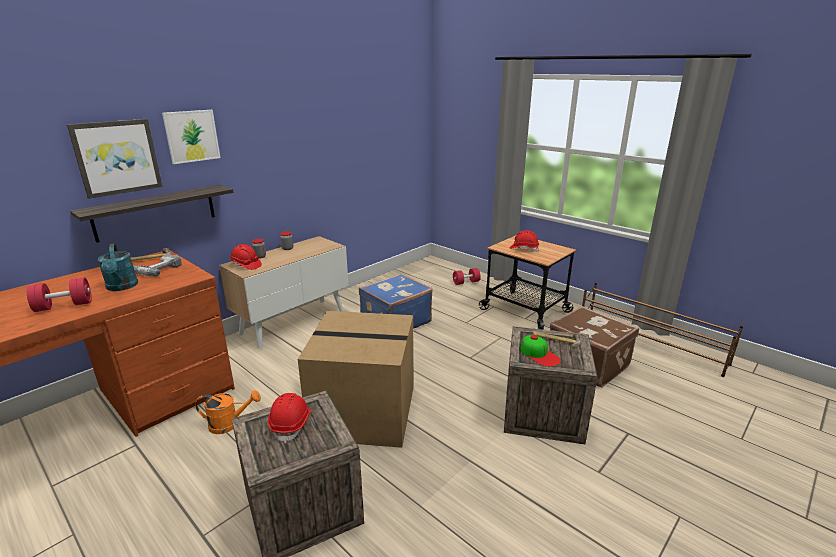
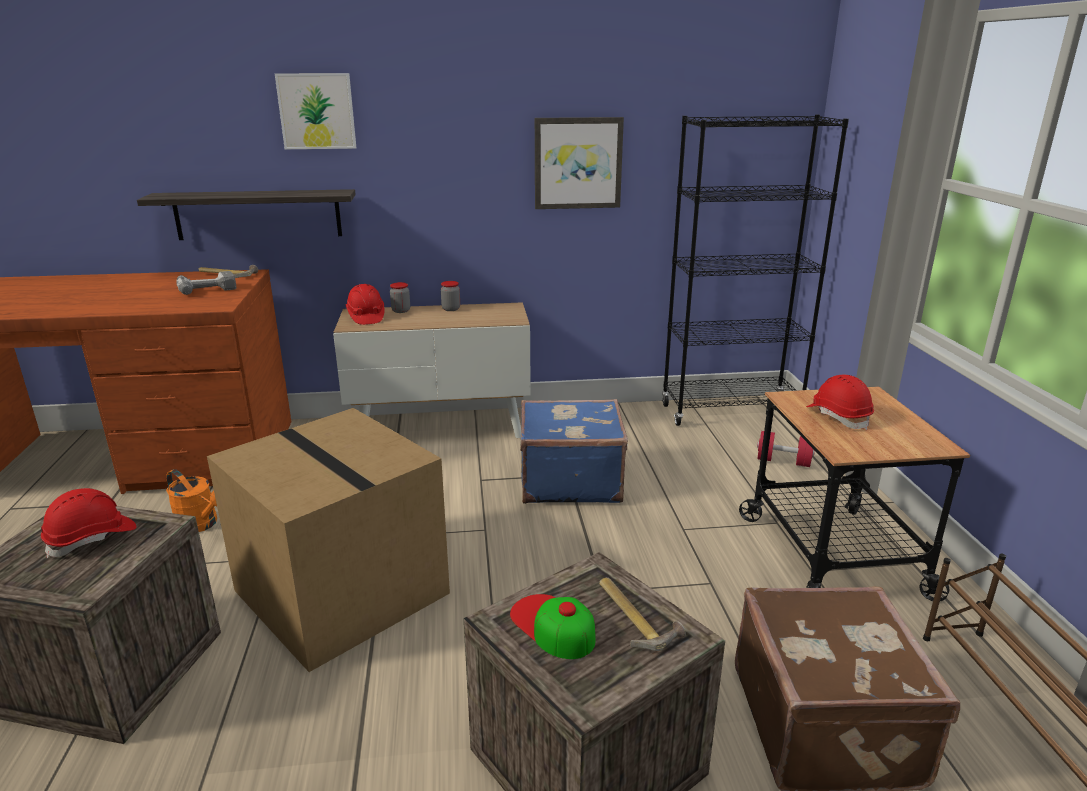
camera: 40 degrees right, 0 degrees up
red dumbbell [27,277,92,312] -> none
picture [67,119,163,199] -> picture moved to [535,117,624,209]
turquoise watering can [98,243,138,291] -> none
cap [520,335,561,367] -> cap turned 135 degrees clockwise [510,594,596,659]
none -> black bookcase [662,115,849,426]

